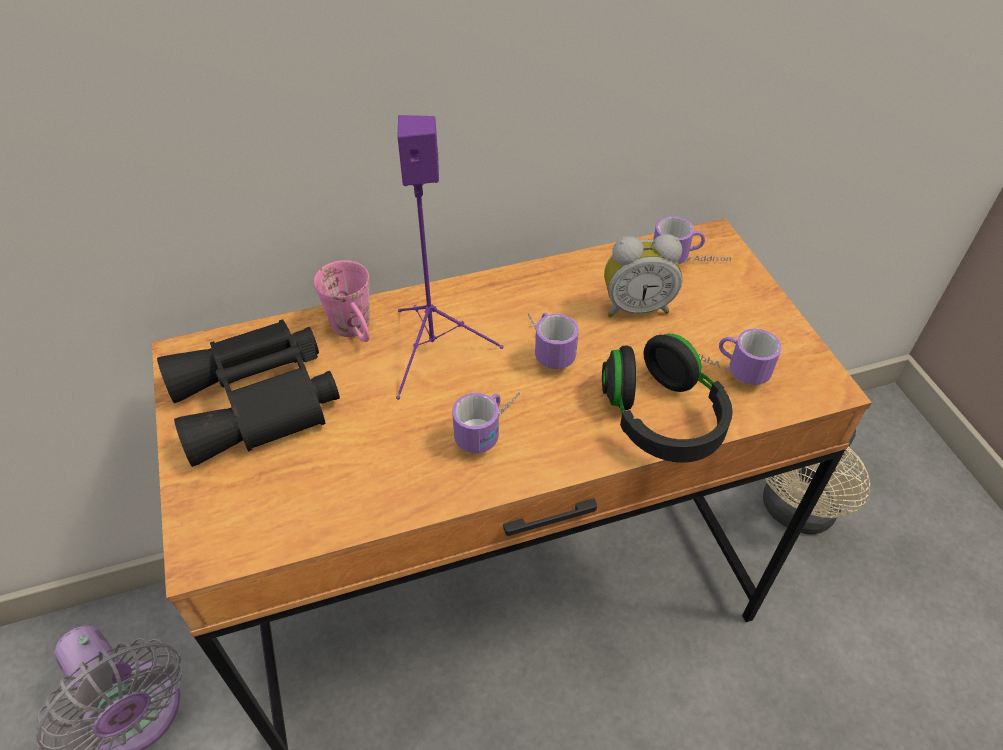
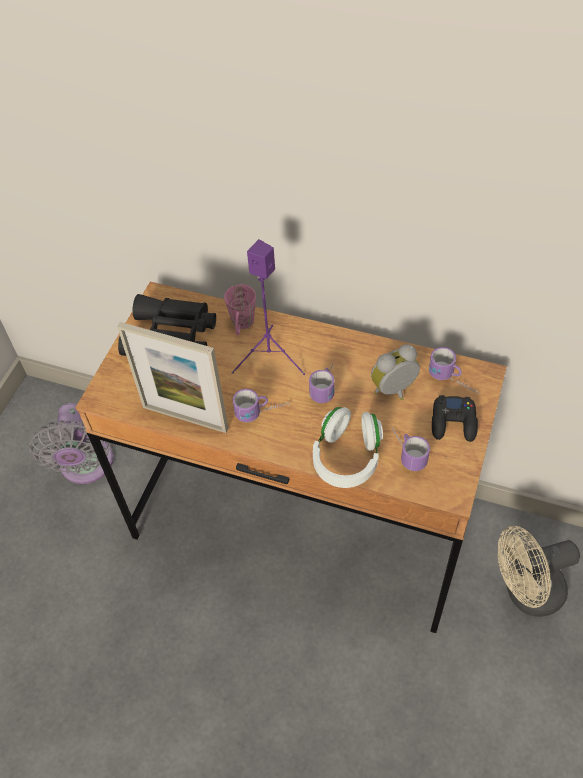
camera: 40 degrees right, 5 degrees up
black headphones [602,334,732,463] -> white headphones [313,407,383,488]
alarm clock [604,234,682,317] -> alarm clock turned 120 degrees clockwise [371,344,420,400]
none -> picture frame [117,322,229,433]
none -> black game controller [432,395,478,442]

